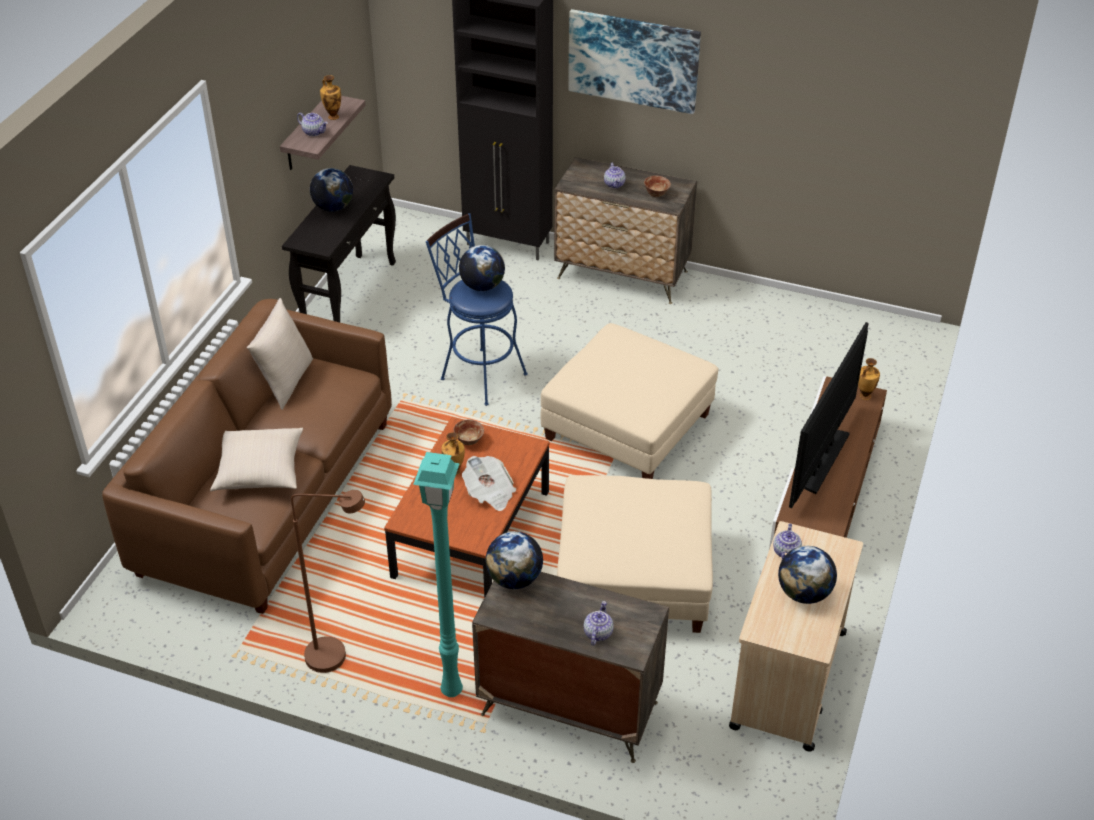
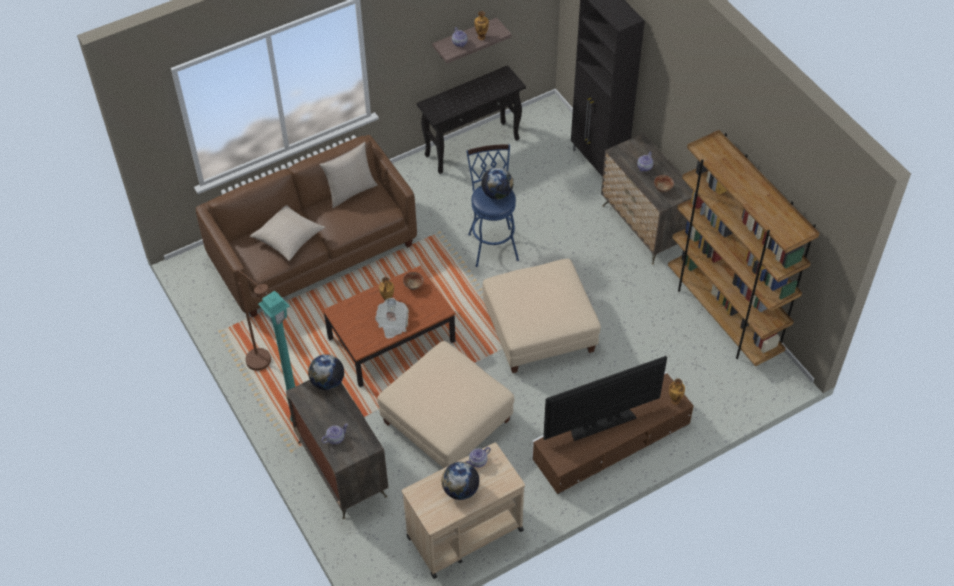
camera: 40 degrees right, 10 degrees up
globe [310,168,353,212] -> none
picture [568,9,701,114] -> none
none -> brown bookcase [668,130,820,367]

